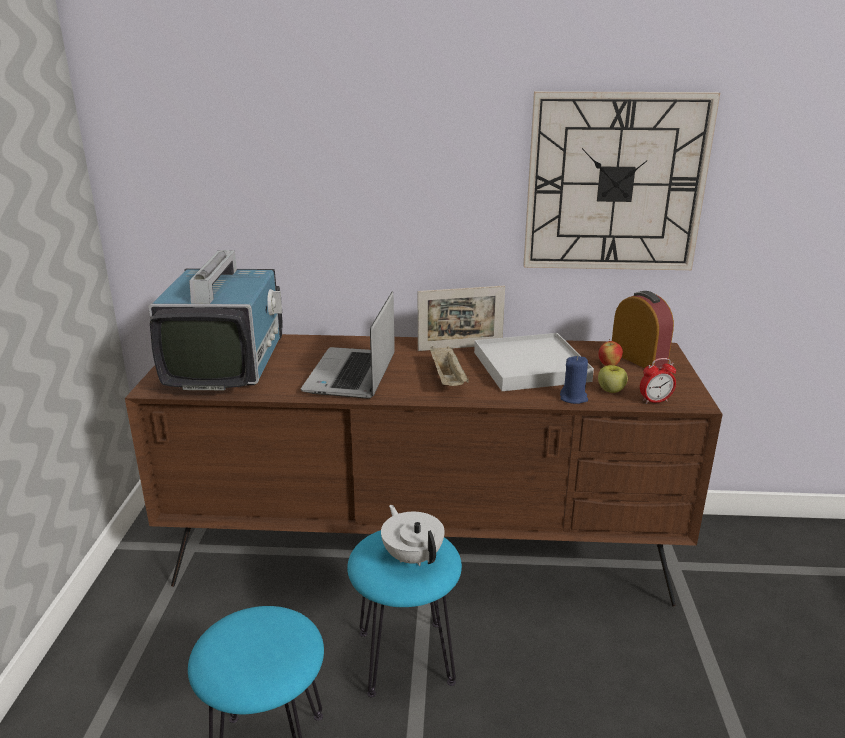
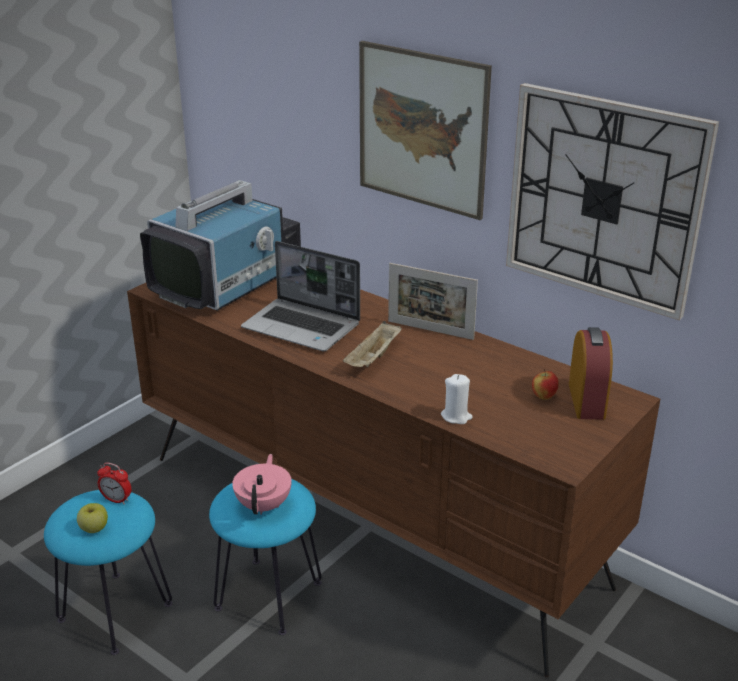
camera: 35 degrees right, 5 degrees up
laptop [301,291,395,399] -> laptop turned 105 degrees counterclockwise [241,241,360,351]
white teapot [381,505,445,566] -> pink teapot [232,454,292,515]
white tray [474,333,594,391] -> none
blue candle [560,356,588,404] -> white candle [441,374,473,424]
apple [598,365,628,393] -> apple moved to [77,503,108,533]
alarm clock [640,358,676,404] -> alarm clock moved to [97,462,131,505]
none -> picture [359,41,492,220]

